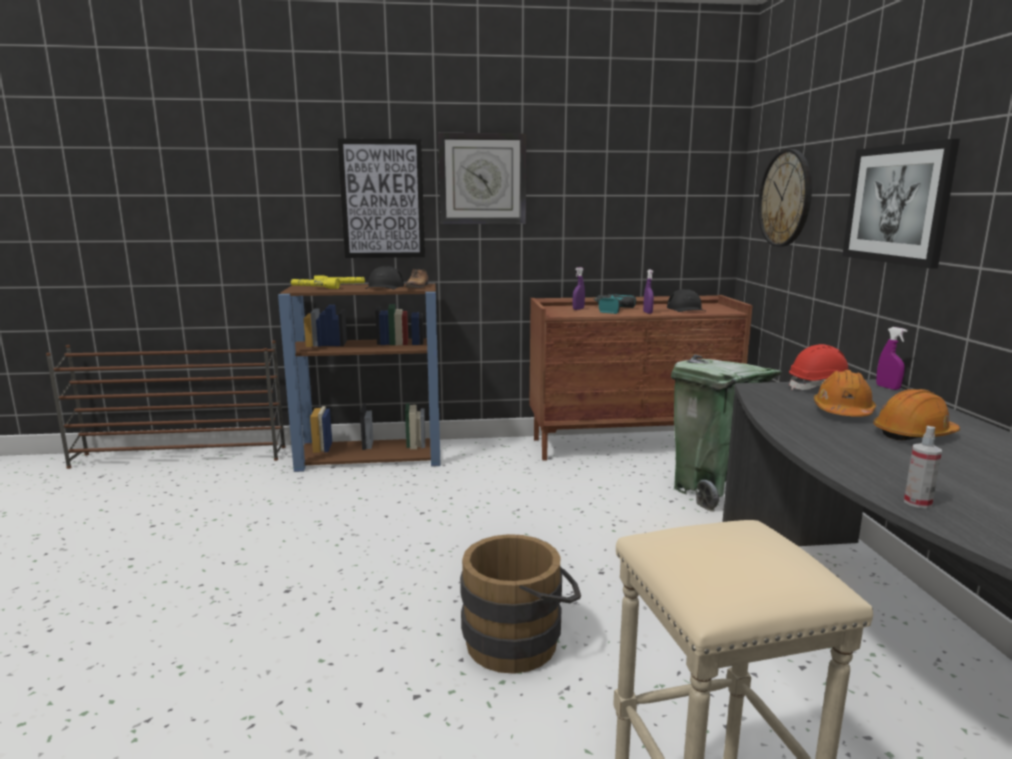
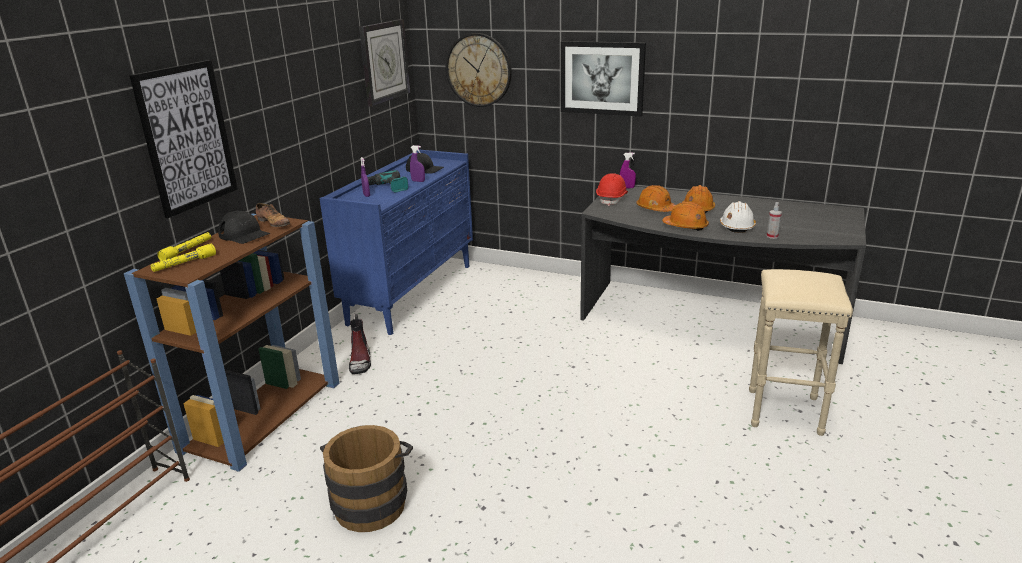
camera: 60 degrees left, 10 degrees up
wall clock [438,133,526,224] -> wall clock moved to [359,19,410,106]
brown bucket [460,534,581,674] -> brown bucket moved to [320,425,413,532]
brown cabinet [529,295,753,460] -> blue cabinet [319,150,473,335]
green trash can [671,355,782,512] -> none
none -> boot [349,313,371,374]
none -> orange hard hat [662,202,709,231]
none -> white hard hat [720,201,756,233]

